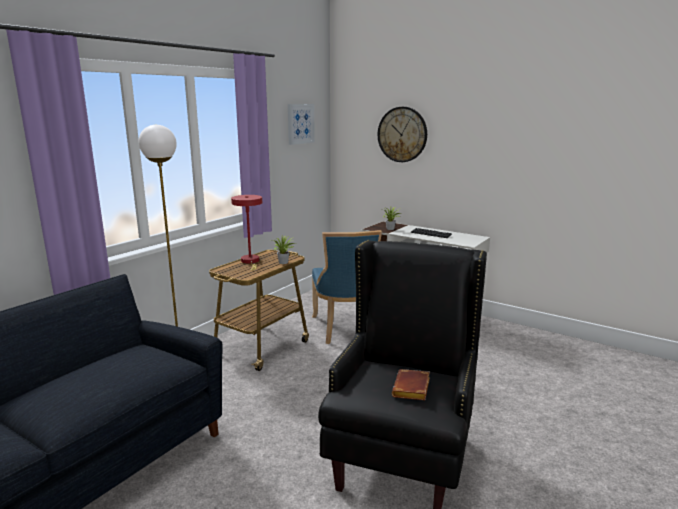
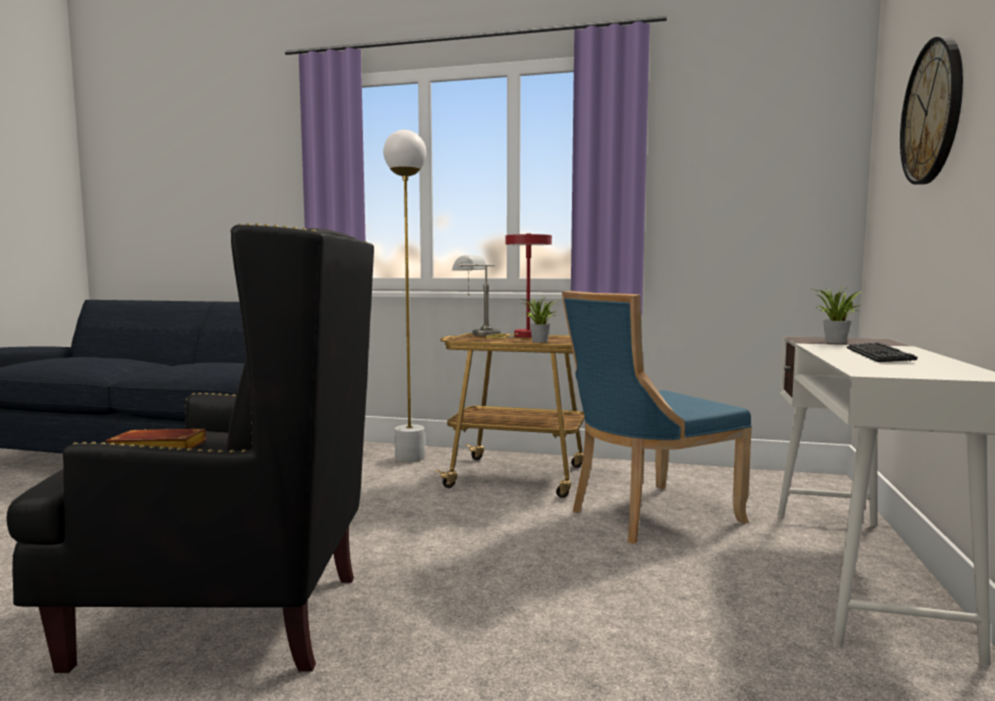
camera: 70 degrees right, 10 degrees down
picture [288,104,315,145] -> none
none -> grey table lamp [452,255,500,336]

